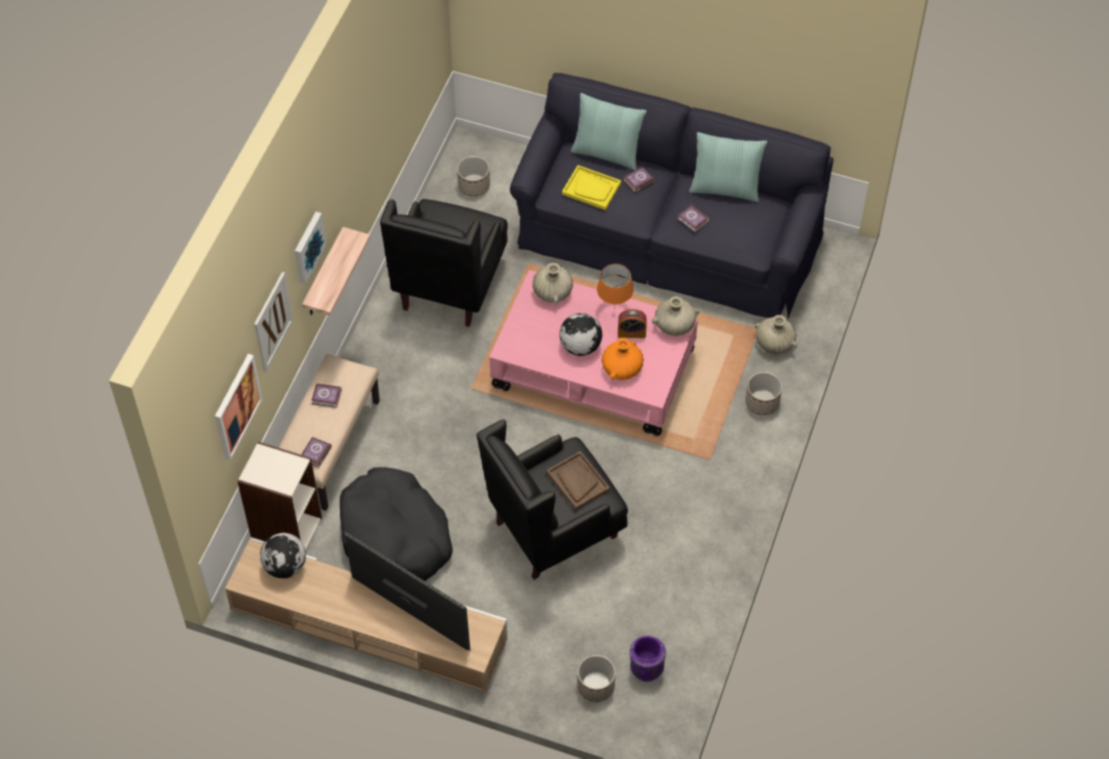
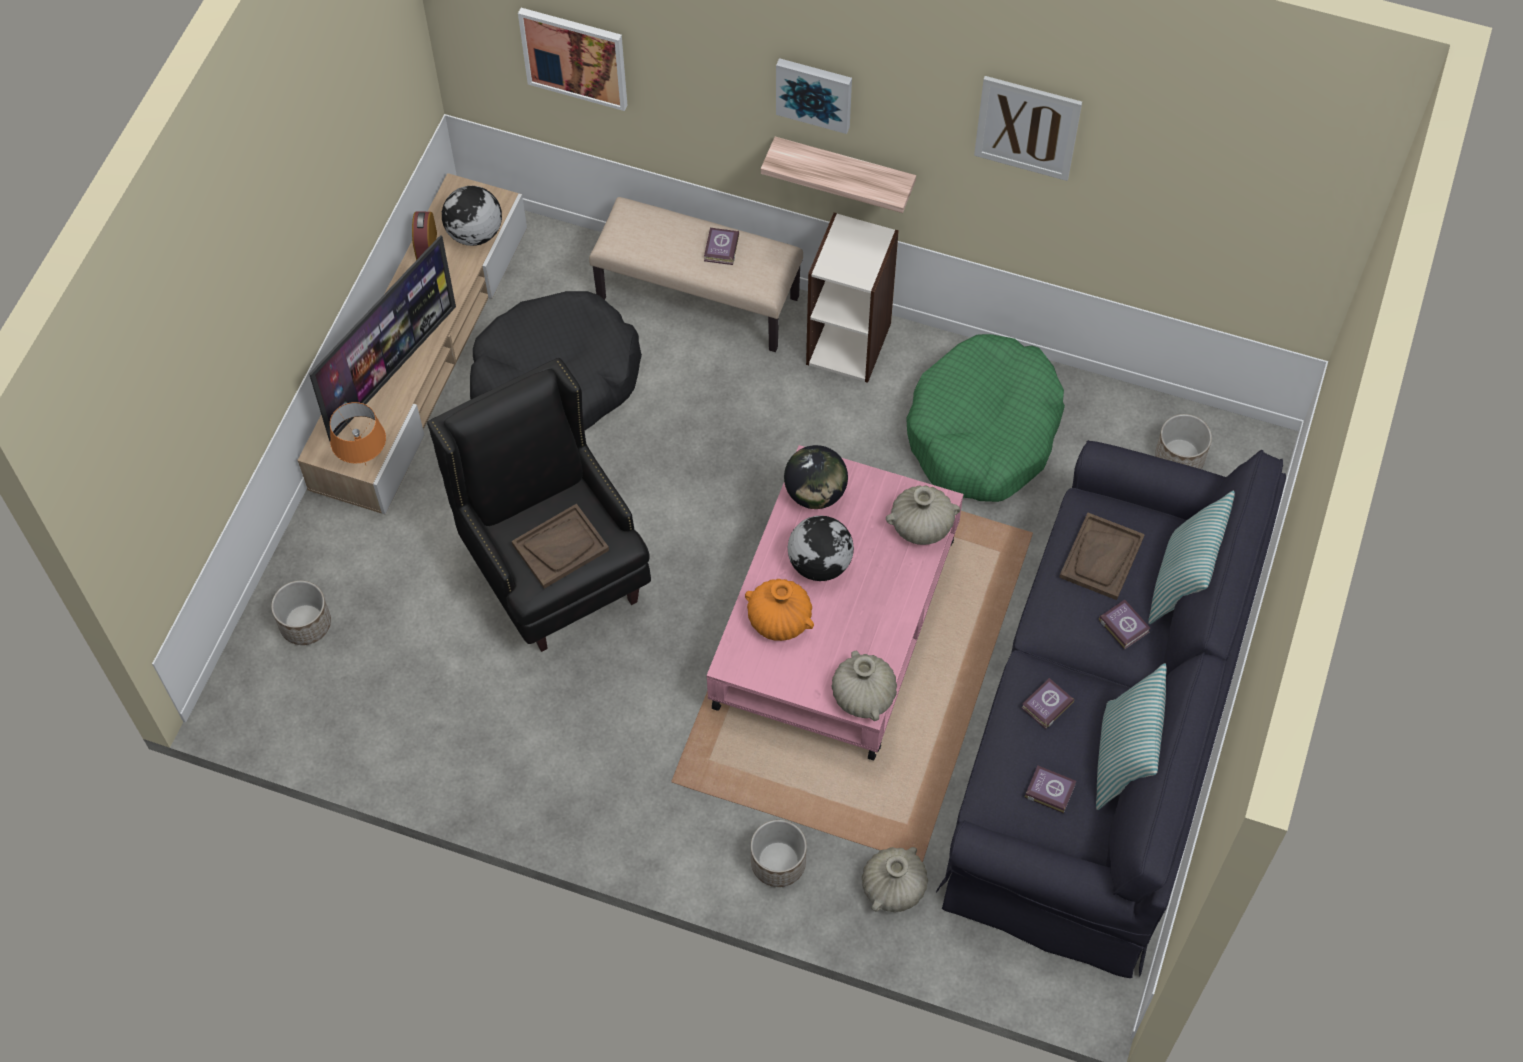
camera: 90 degrees right, 5 degrees up
bookcase [237,442,322,550] -> bookcase moved to [806,213,899,383]
picture [254,272,293,372] -> picture moved to [974,76,1082,181]
book [301,437,332,468] -> book moved to [1025,765,1076,813]
black armchair [380,199,508,327] -> green dog bed [906,334,1065,502]
yellow tray [562,165,621,210] -> brown tray [1059,513,1145,600]
orange table lamp [597,264,634,309] -> orange table lamp moved to [330,402,386,465]
alarm clock [618,309,647,338] -> alarm clock moved to [412,211,437,260]
purple vase [630,636,666,682] -> none
none -> globe [784,445,848,509]

